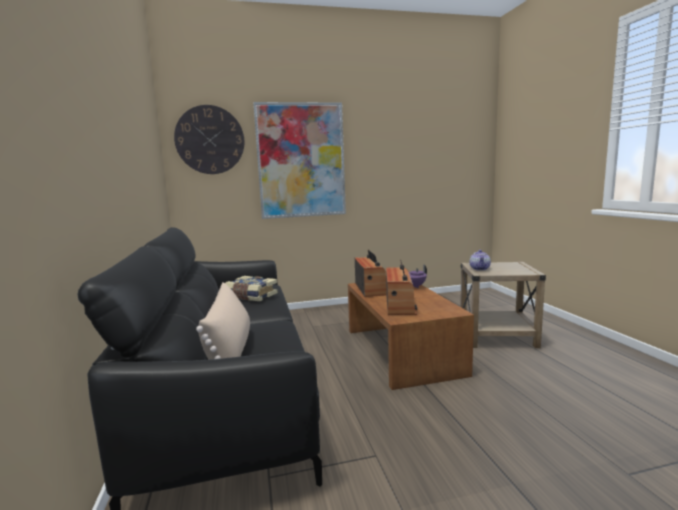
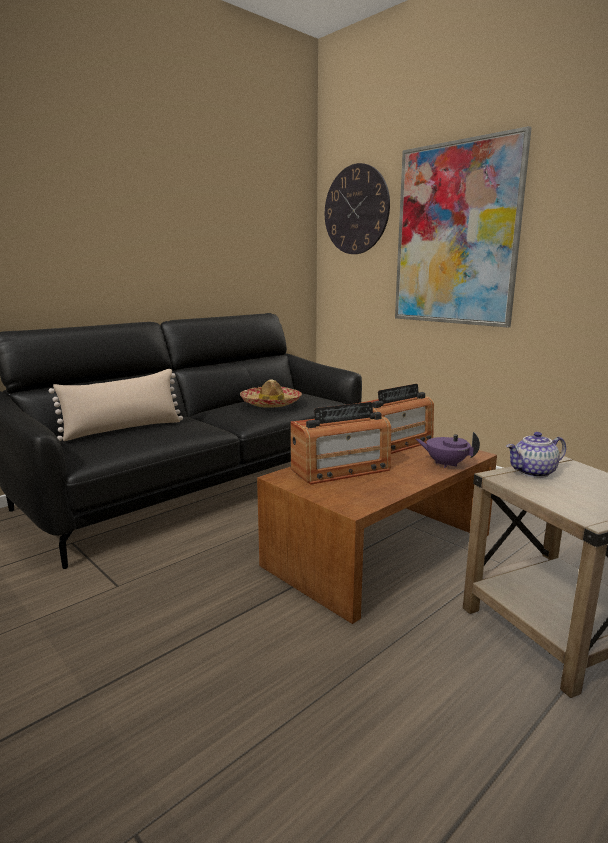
camera: 60 degrees right, 5 degrees up
book [225,276,278,301] -> hat [240,379,302,408]

